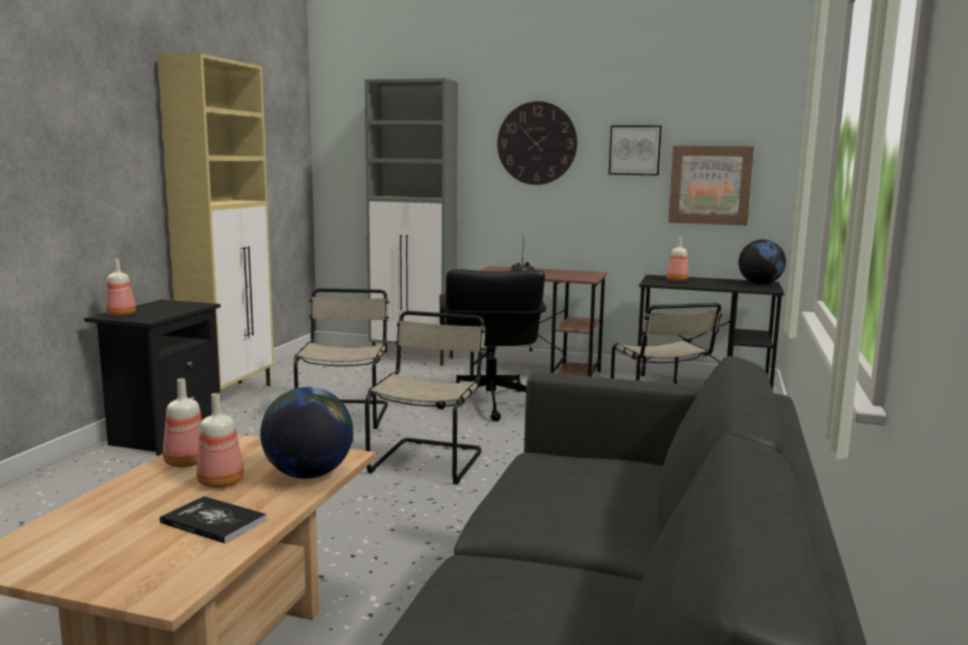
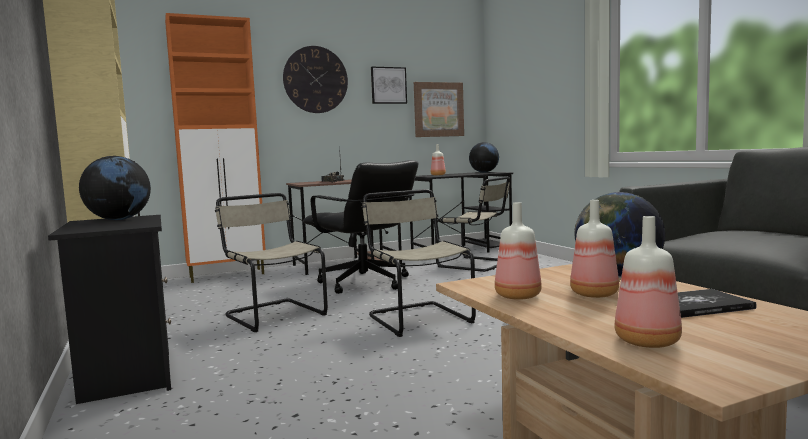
camera: 40 degrees left, 5 degrees down
bottle [106,259,136,317] -> bottle moved to [615,216,682,348]
grey cabinet [365,78,458,366] -> orange cabinet [165,13,265,283]
none -> globe [79,156,151,220]

